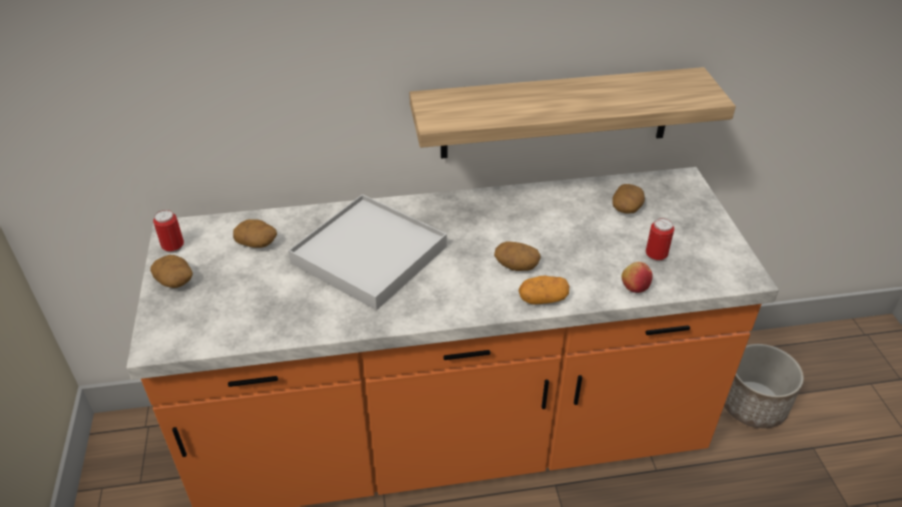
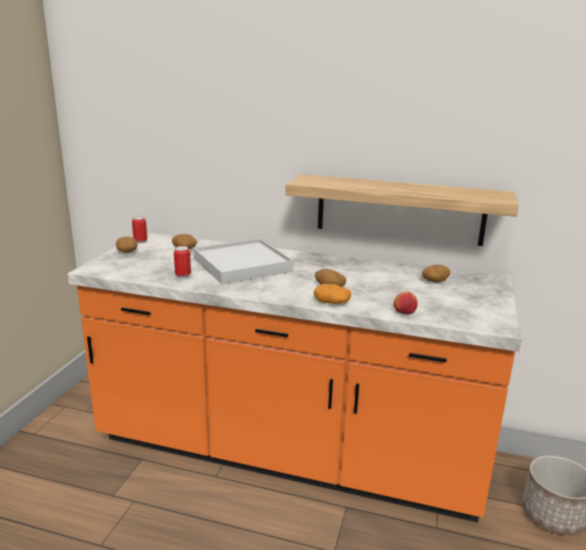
camera: 25 degrees right, 20 degrees down
can [646,218,674,262] -> can moved to [174,246,191,278]

